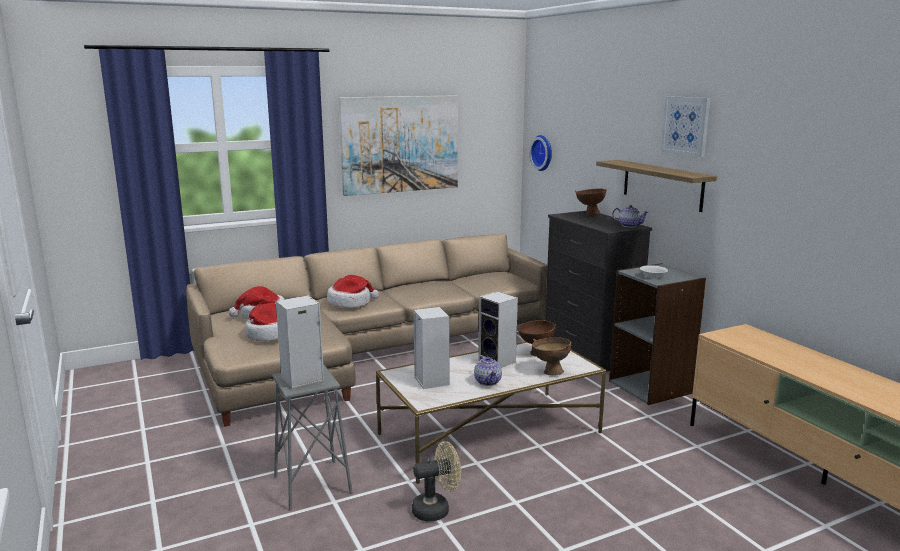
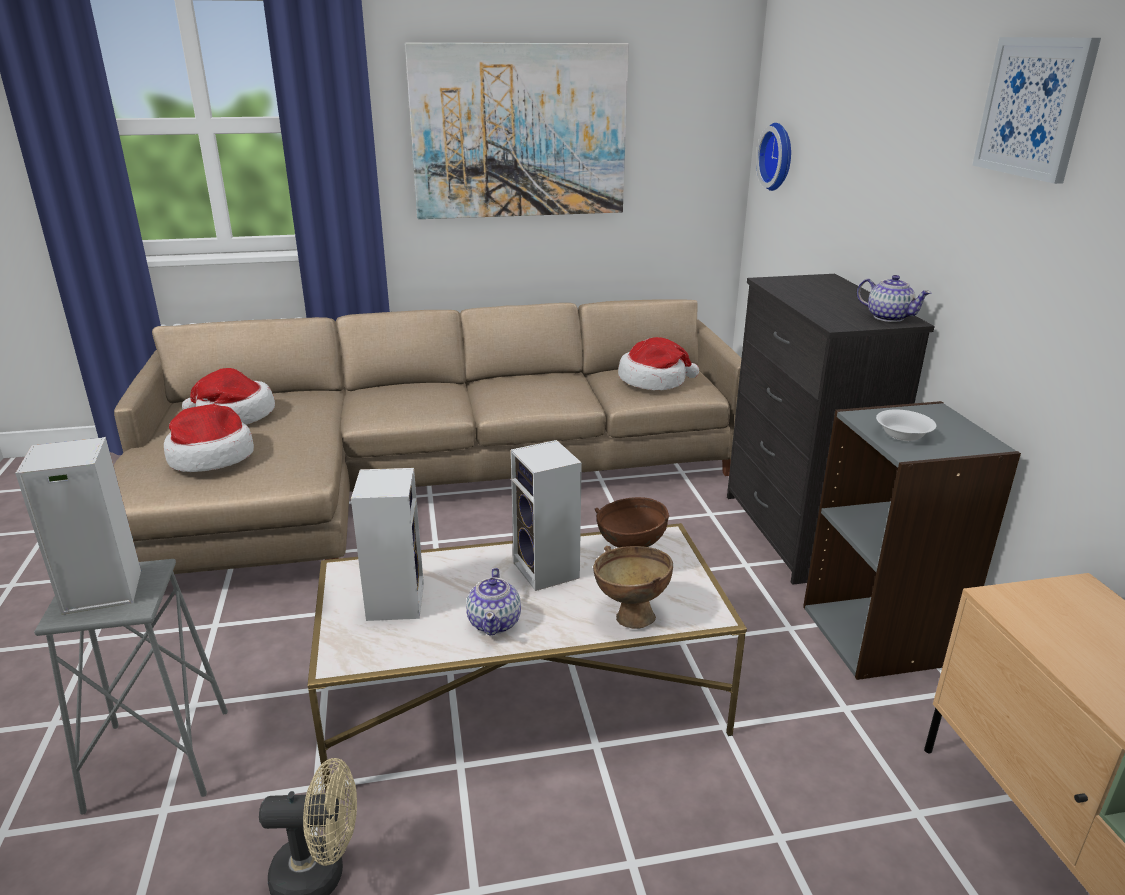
camera: 15 degrees right, 10 degrees up
hat [327,275,379,308] -> hat moved to [618,337,699,390]
brown bowl [575,188,607,215] -> none
shelf [596,160,717,212] -> none

